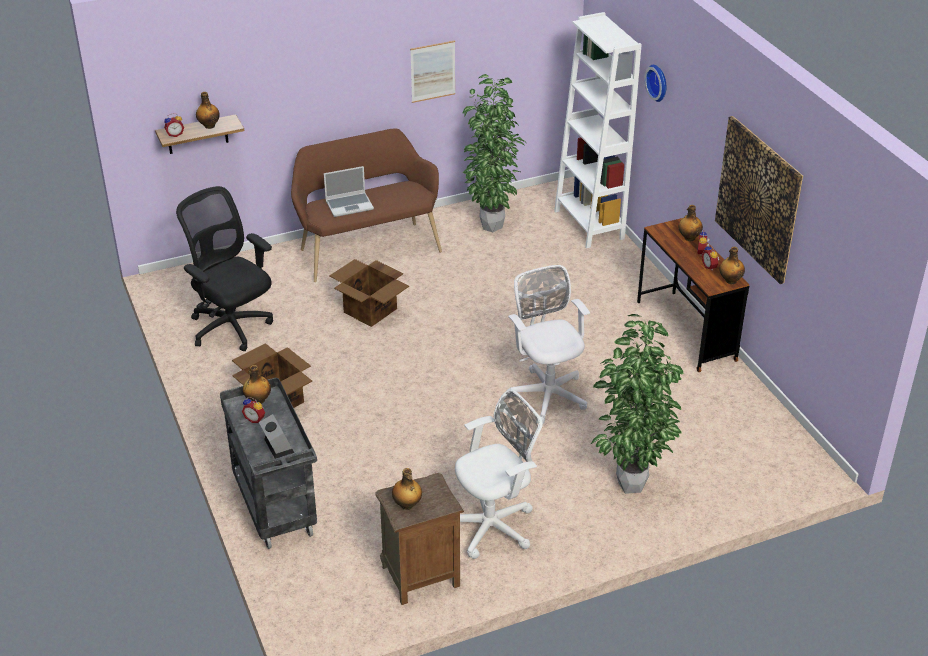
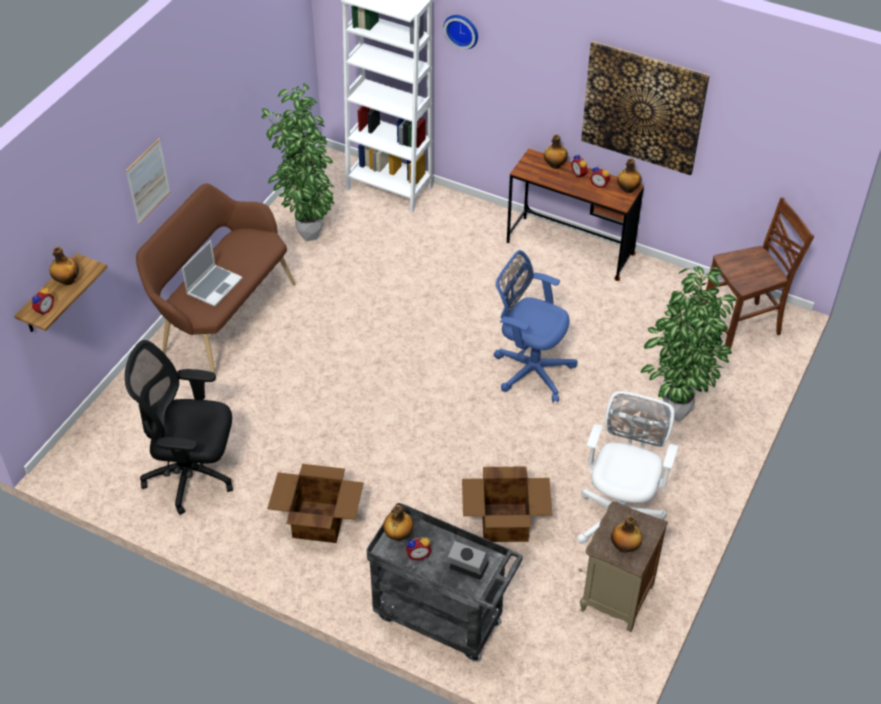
camera: 40 degrees left, 10 degrees up
cardboard box [329,259,409,327] -> cardboard box moved to [462,466,553,542]
picture [410,41,455,103] -> picture moved to [126,138,171,225]
white office chair [508,265,590,424] -> blue office chair [494,250,578,403]
none -> brown chair [705,197,814,348]

